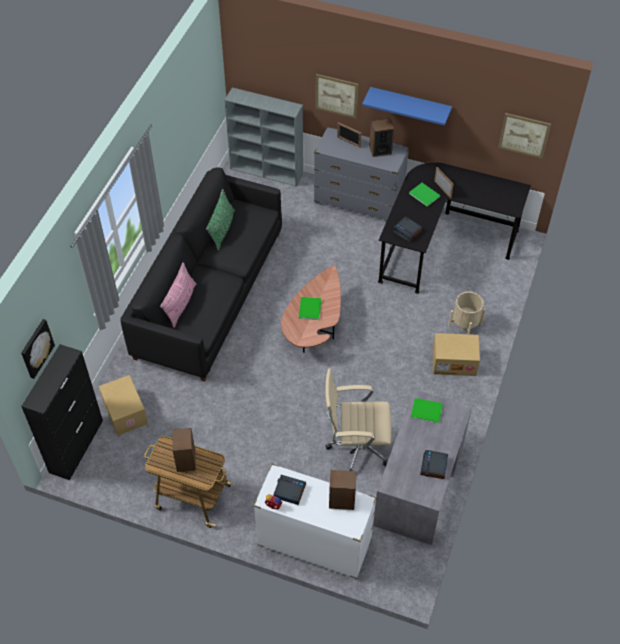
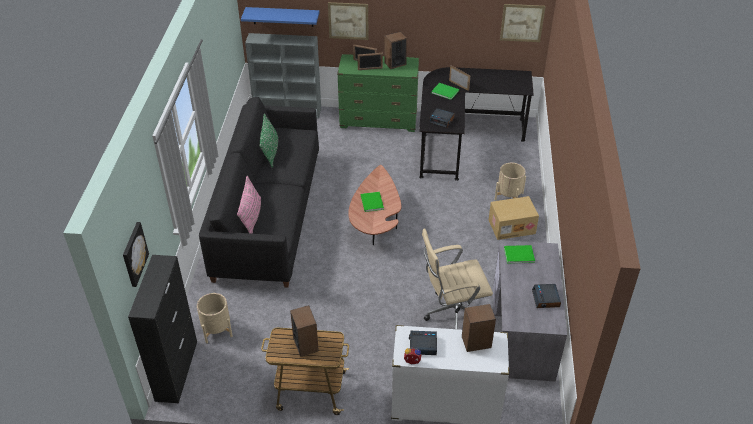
camera: 15 degrees left, 10 degrees down
cardboard box [99,375,148,436] -> beige planter [197,293,233,343]
grey dresser [314,127,409,222] -> green dresser [337,54,419,132]
blue shelf [362,87,452,126] -> blue shelf moved to [241,7,320,27]
none -> picture frame [358,53,383,70]

